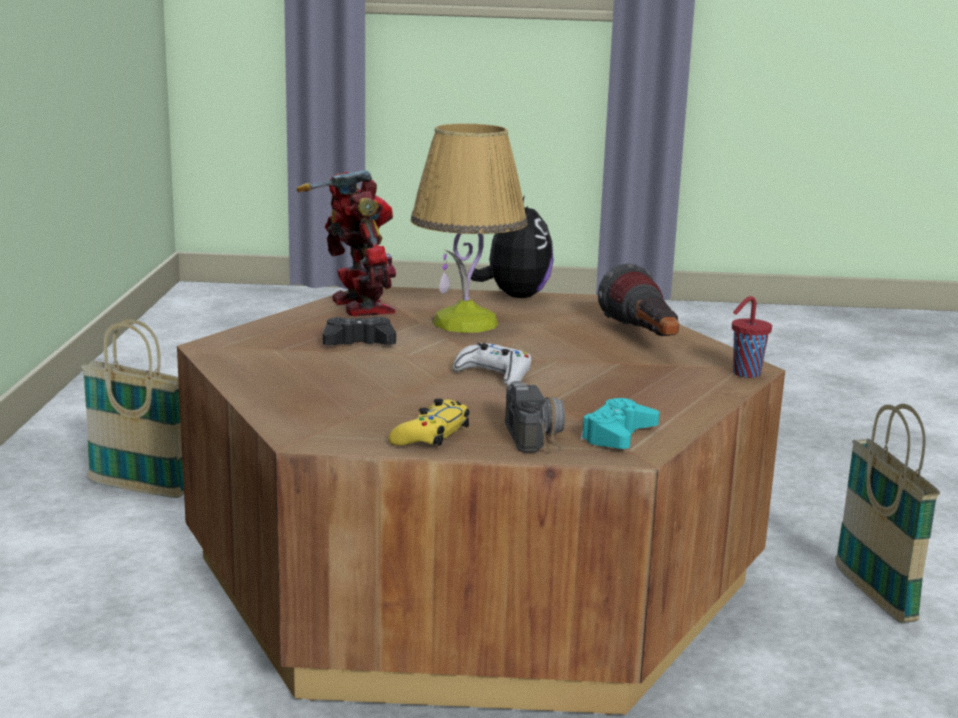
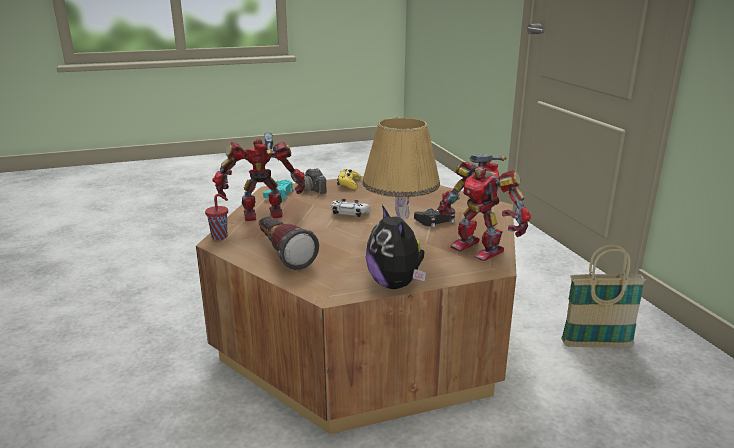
camera: 160 degrees right, 5 degrees up
basket [835,404,940,623] -> none
none -> toy robot [213,133,305,221]

